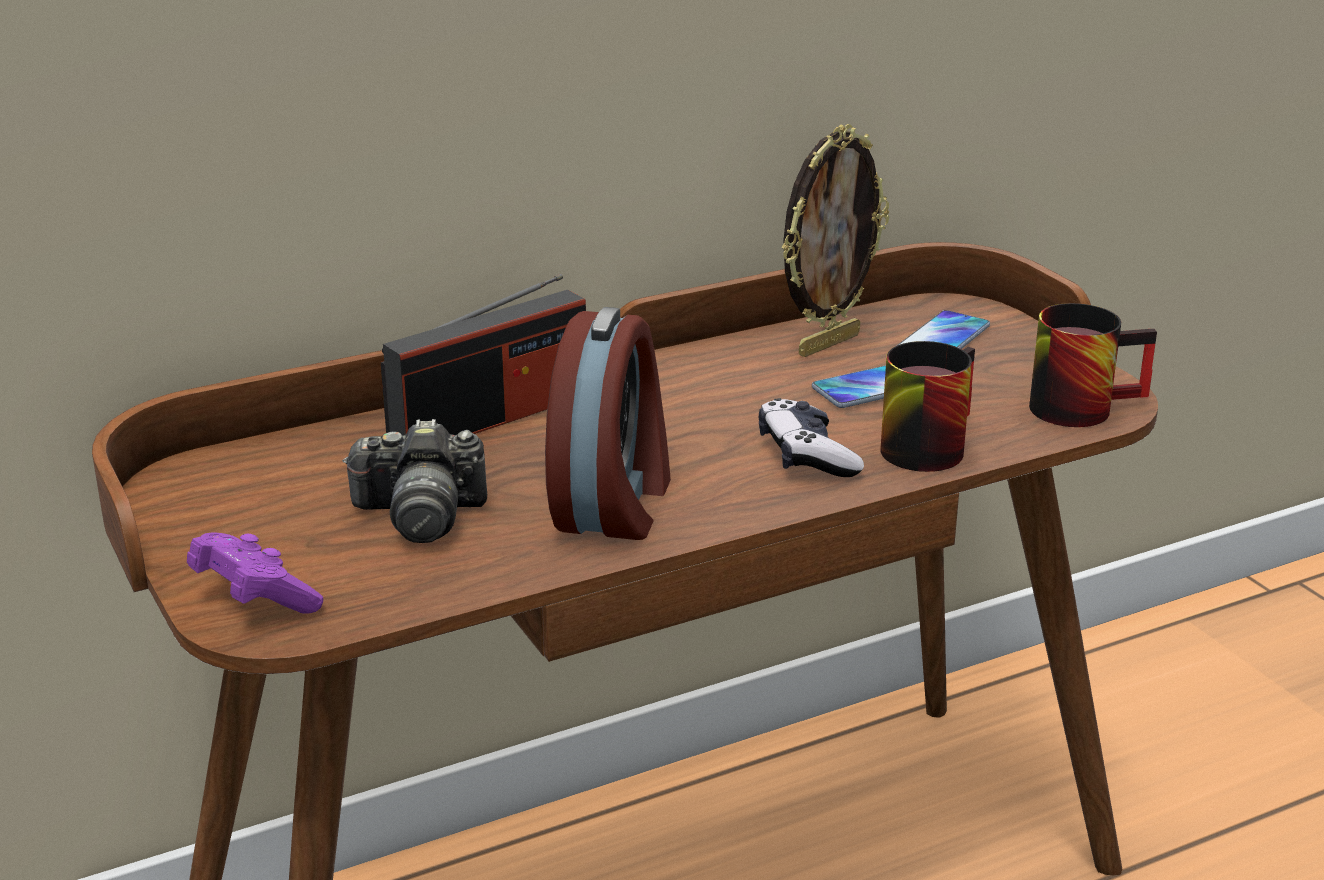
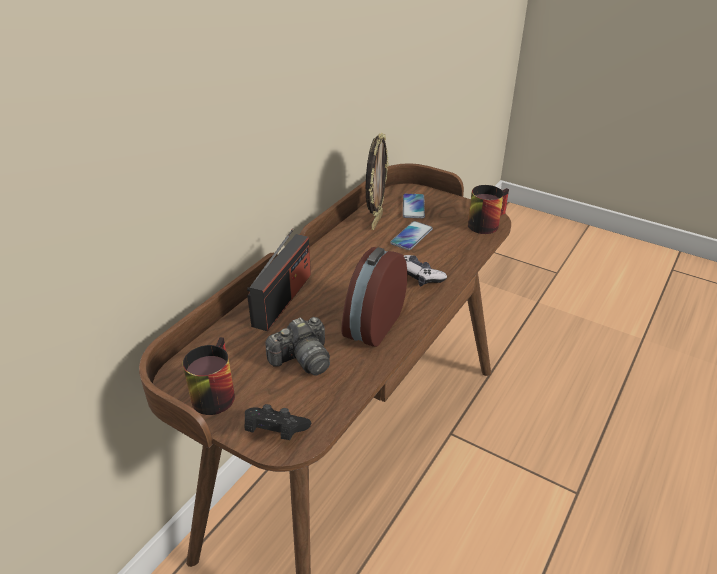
camera: 30 degrees left, 10 degrees up
purple game controller [187,533,323,614] -> black game controller [245,404,311,440]
alarm clock [545,307,671,540] -> alarm clock turned 135 degrees counterclockwise [341,247,407,347]
mug [880,341,975,472] -> mug moved to [183,337,235,415]

